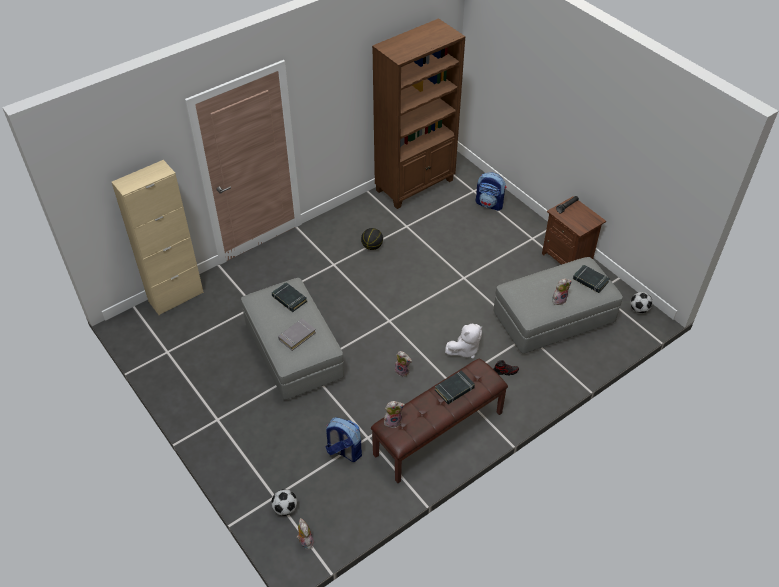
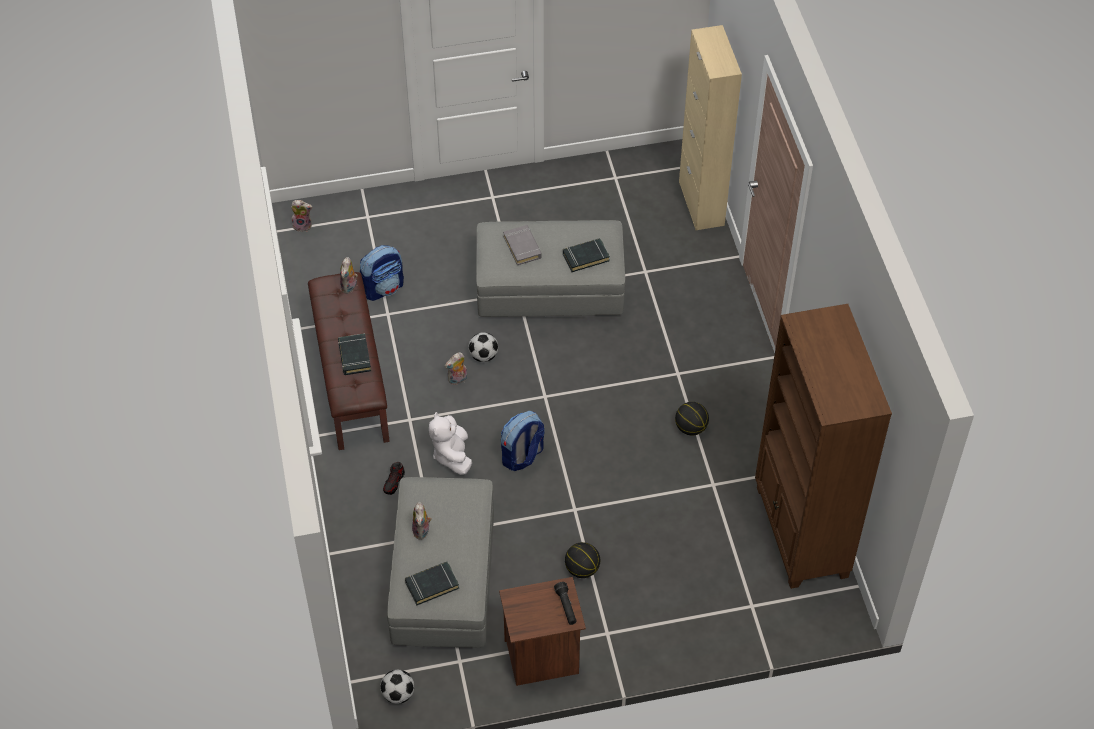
camera: 115 degrees right, 5 degrees up
football [271,489,297,516] -> football moved to [469,332,498,362]
backpack [476,172,507,211] -> backpack moved to [501,411,544,471]
none -> basketball [565,542,600,578]

